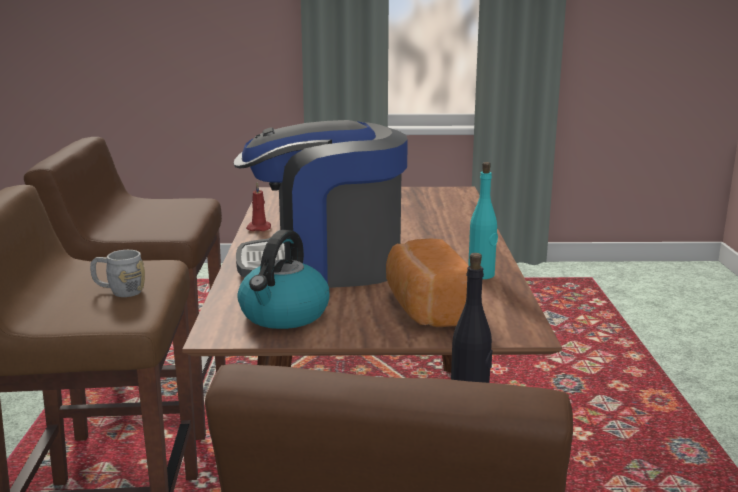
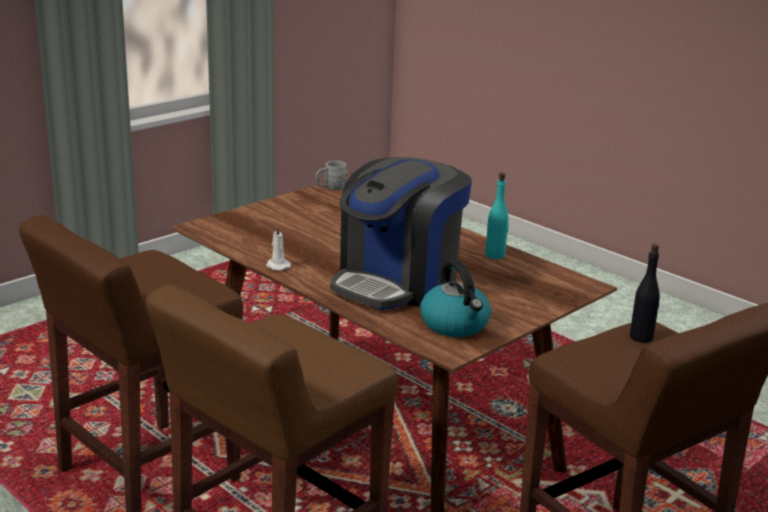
camera: 45 degrees left, 5 degrees up
grey mug [90,250,145,297] -> grey mug moved to [316,161,348,190]
red candle [246,182,271,231] -> white candle [266,225,291,271]
bread [386,238,469,327] -> none

